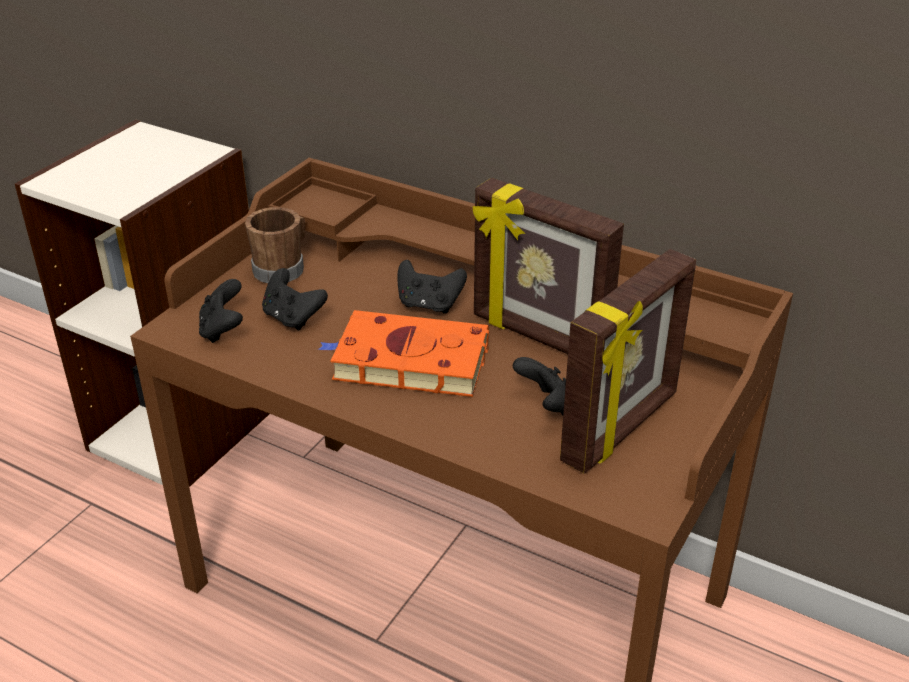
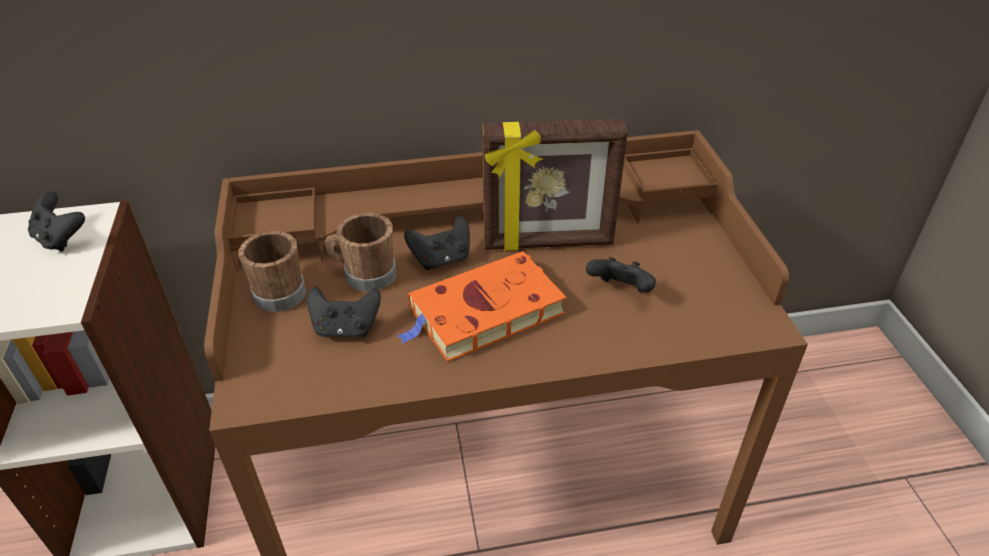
camera: 40 degrees left, 5 degrees up
black game controller [199,279,243,343] -> black game controller moved to [28,191,85,252]
picture frame [560,249,696,474] -> none
none -> brown mug [325,213,396,292]

